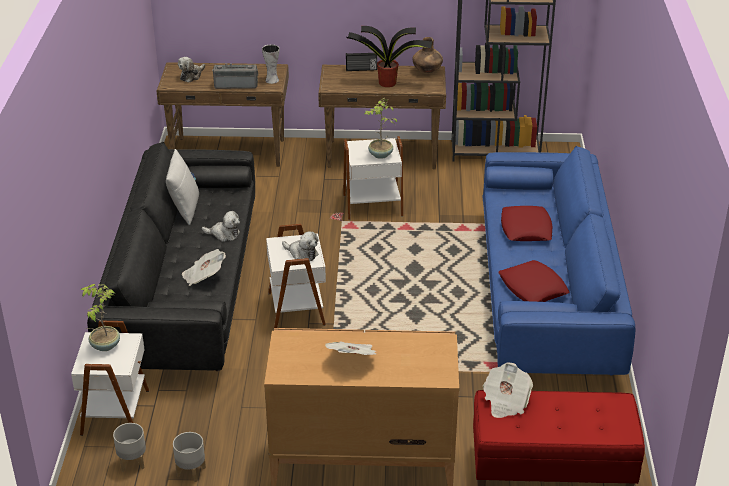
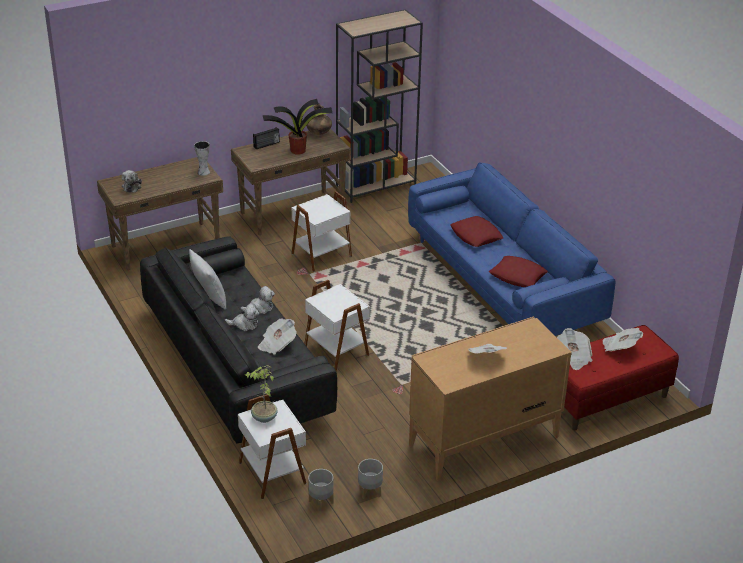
camera: 30 degrees left, 0 degrees up
radio [212,63,258,89] -> none
plush toy [282,231,319,261] -> plush toy moved to [225,304,260,331]
potted plant [364,98,397,159] -> none
none -> newspaper [602,328,643,352]

